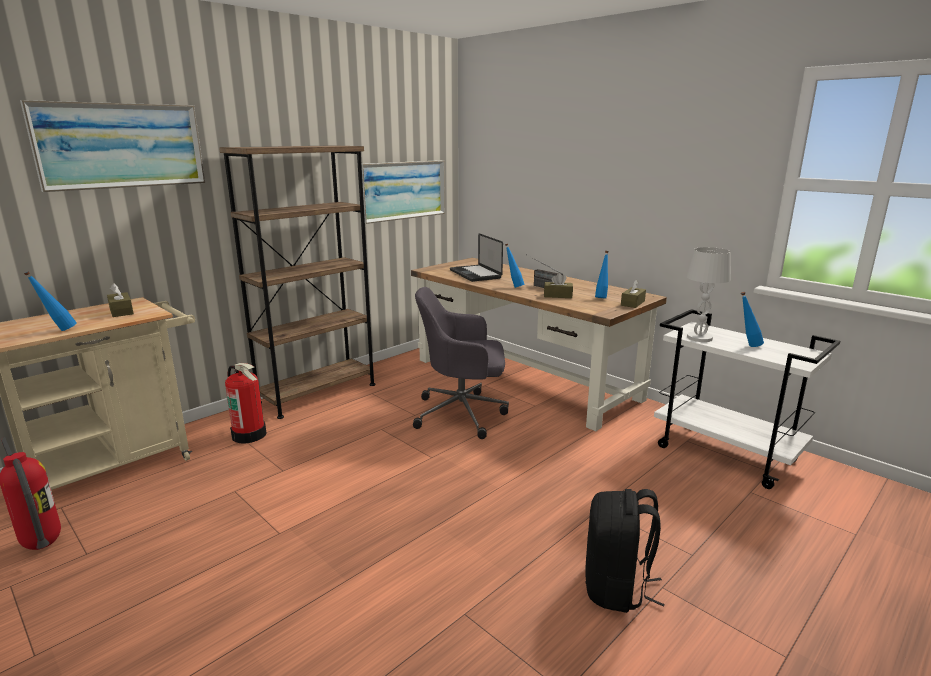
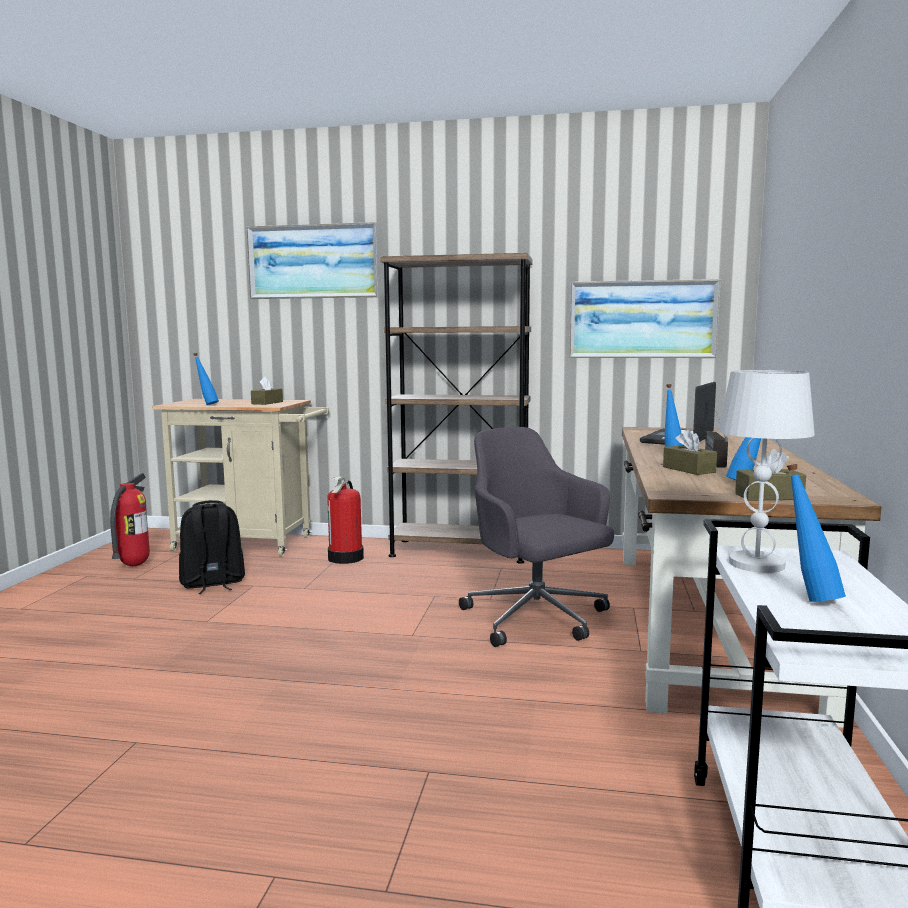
camera: 55 degrees right, 10 degrees down
black backpack [585,489,664,613] -> black backpack moved to [179,500,245,594]

